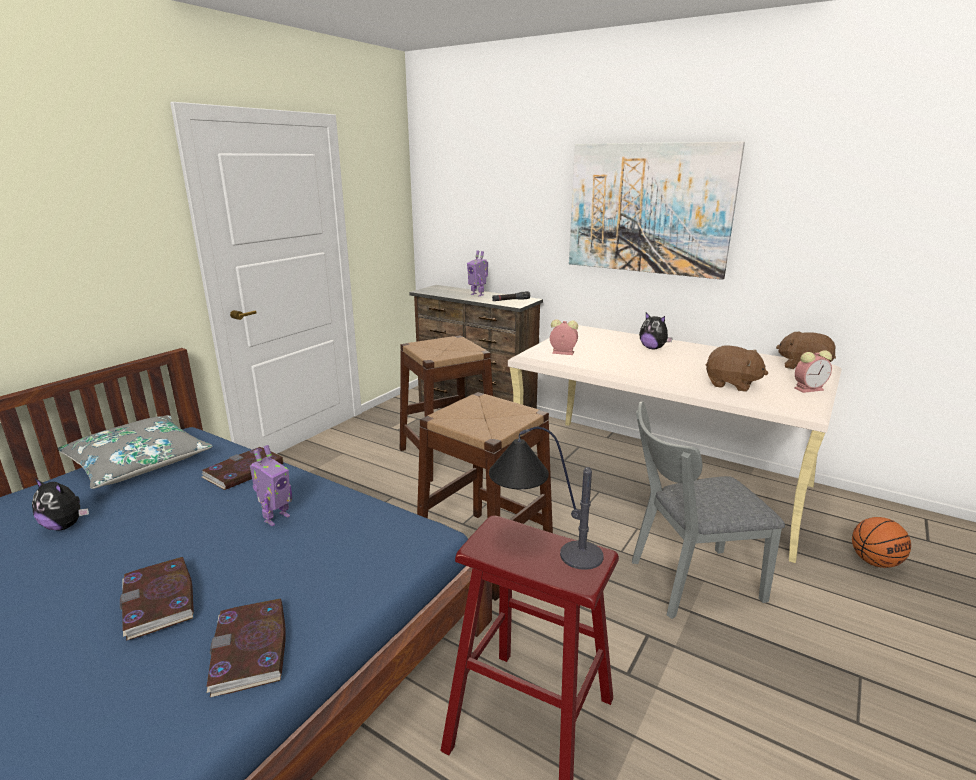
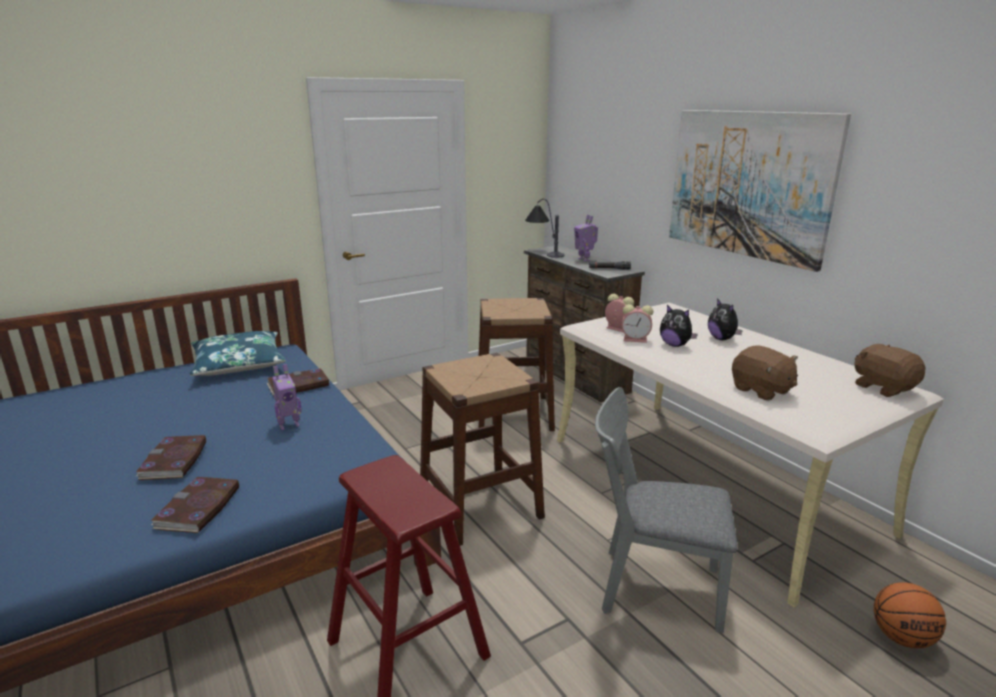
camera: 25 degrees right, 0 degrees up
plush toy [32,479,89,531] -> plush toy moved to [660,305,698,347]
grey pillow [58,415,212,489] -> blue pillow [189,331,286,376]
table lamp [489,427,604,570] -> table lamp moved to [525,199,564,258]
alarm clock [794,350,832,393] -> alarm clock moved to [622,304,653,343]

